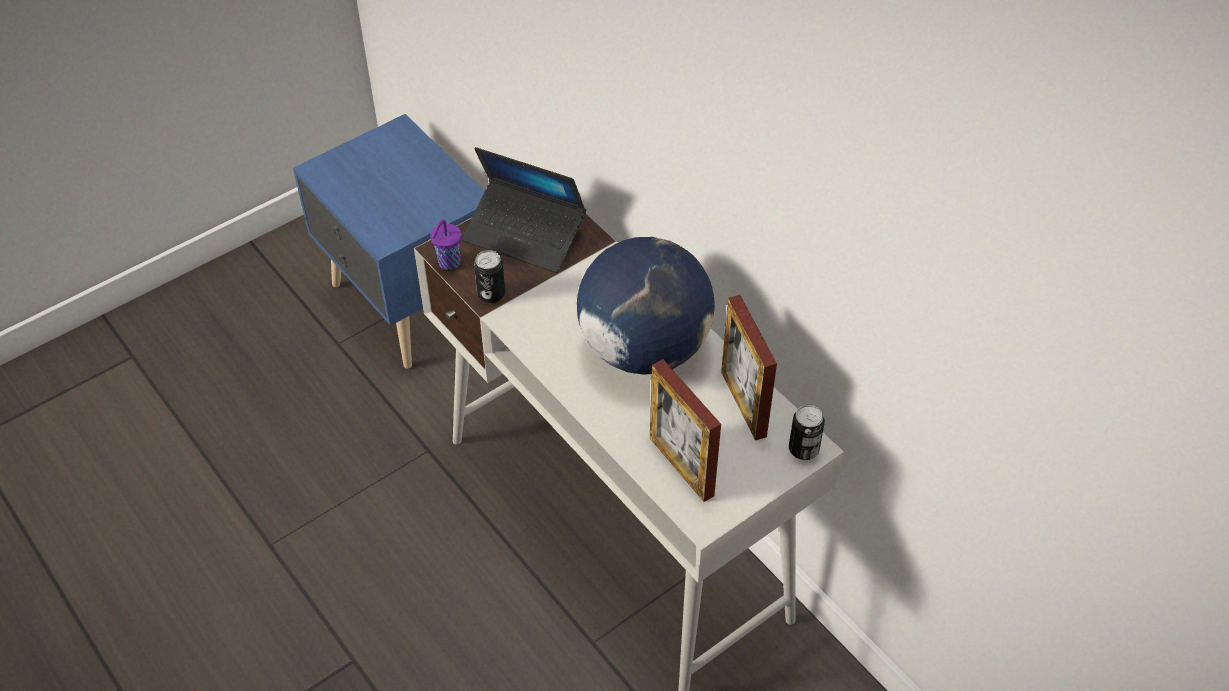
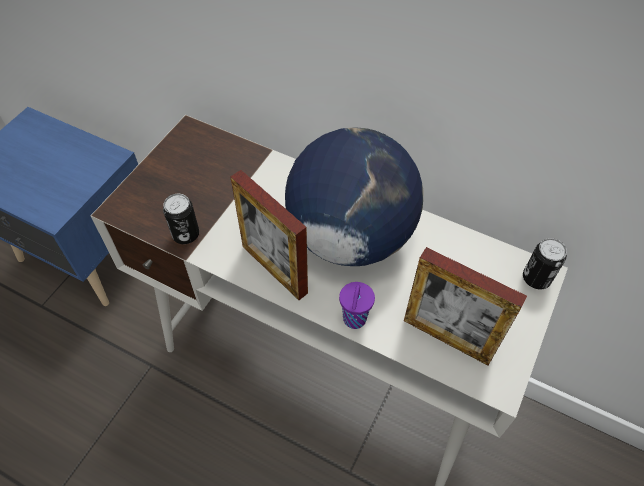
camera: 25 degrees left, 5 degrees up
purple cup [430,219,462,270] -> purple cup moved to [339,282,375,329]
laptop [462,147,586,273] -> none
picture frame [721,295,777,440] -> picture frame moved to [231,170,308,300]

